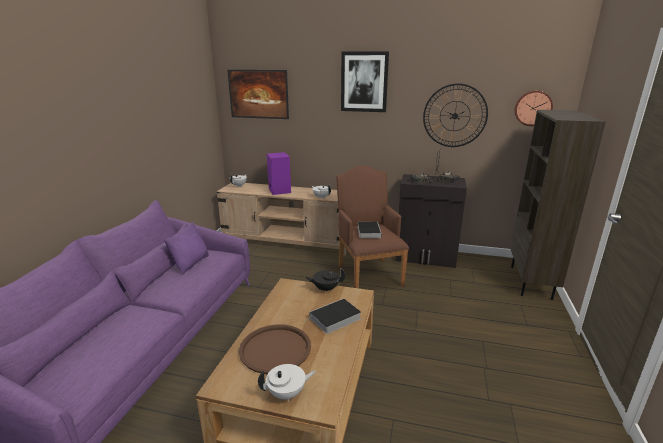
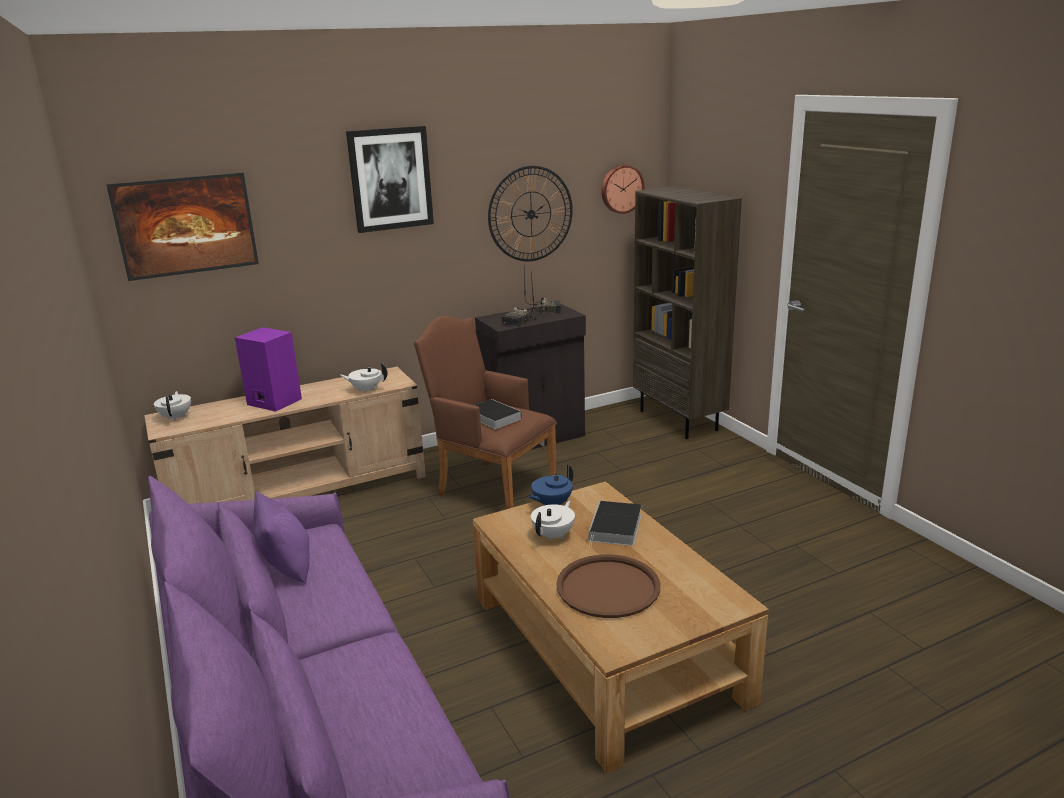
camera: 40 degrees left, 0 degrees up
white teapot [258,364,316,402] -> white teapot moved to [531,500,575,541]
black teapot [305,269,345,293] -> blue teapot [527,465,573,505]

